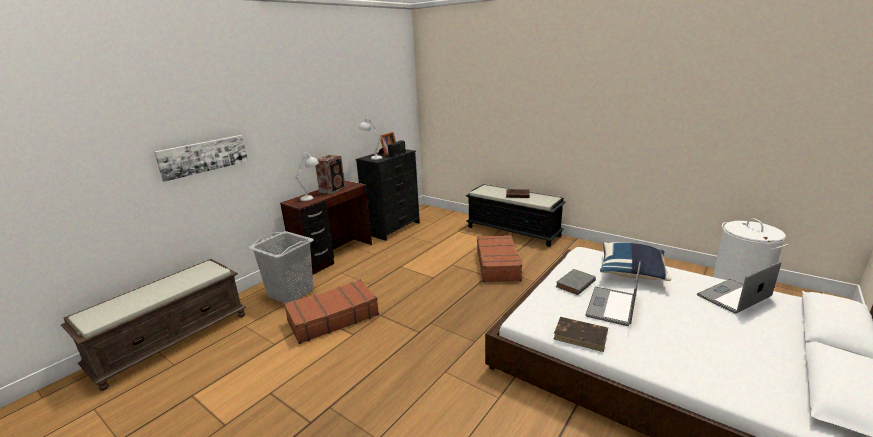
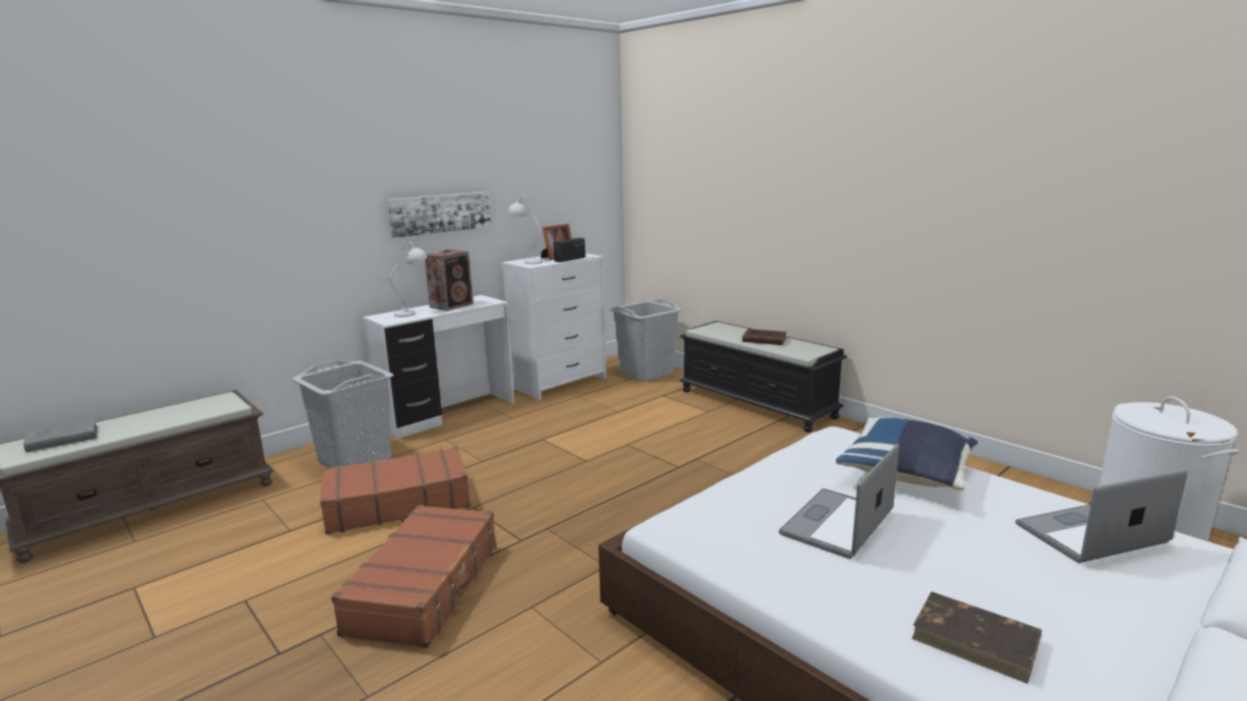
camera: 10 degrees right, 5 degrees down
picture [154,135,248,182] -> picture moved to [387,192,491,238]
brown desk [280,180,372,275] -> white desk [362,295,514,439]
black dresser [356,149,420,241] -> white dresser [501,253,606,400]
brown suitcase [477,235,524,282] -> brown suitcase moved to [331,505,497,648]
brown book [554,317,608,352] -> brown book moved to [911,592,1042,684]
grey book [556,269,596,295] -> grey book moved to [23,418,97,452]
none -> grey laundry basket [609,299,682,382]

